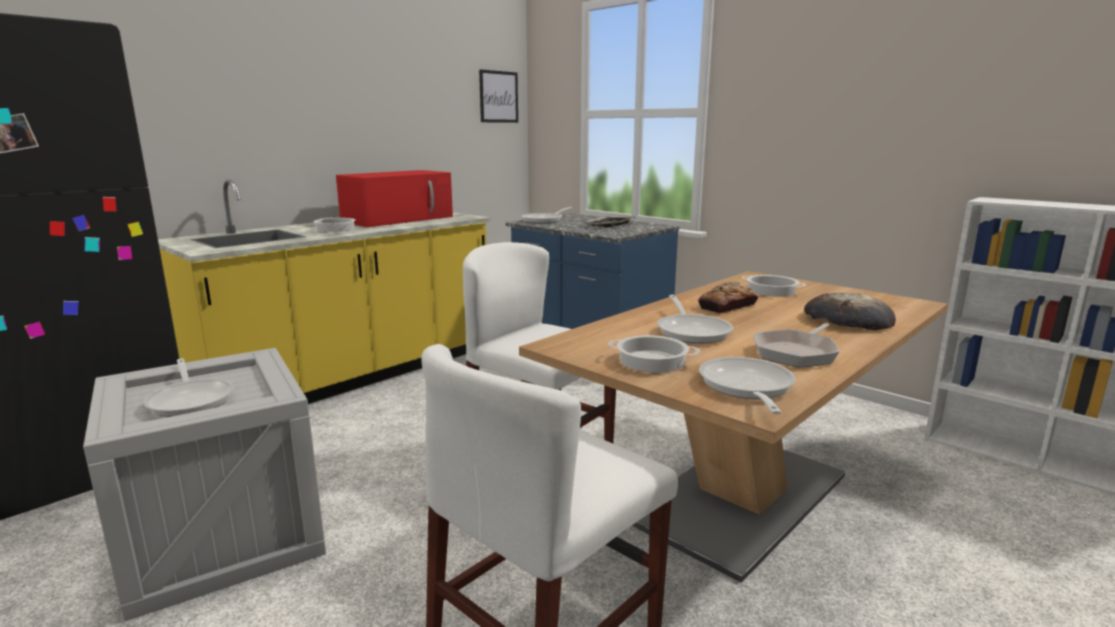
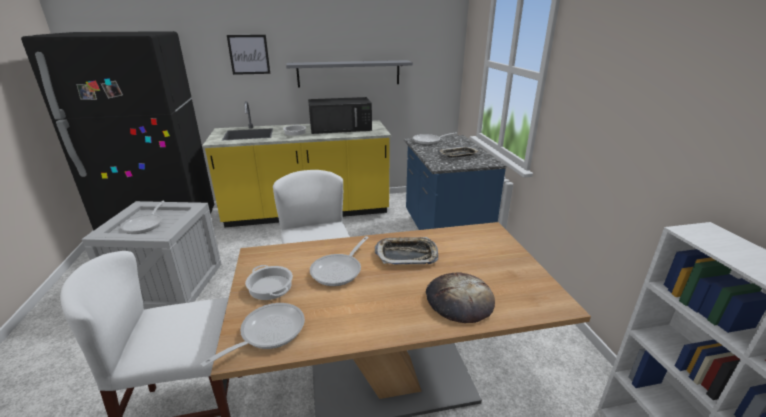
camera: 35 degrees right, 10 degrees up
red microwave [336,170,453,227] -> black microwave [308,97,372,134]
picture [479,69,518,123] -> picture moved to [227,35,270,75]
bread [698,282,758,313] -> tray [375,237,438,264]
cooking pot [742,275,806,296] -> none
frying pan [754,323,839,368] -> none
none -> grey shelf [286,60,413,87]

